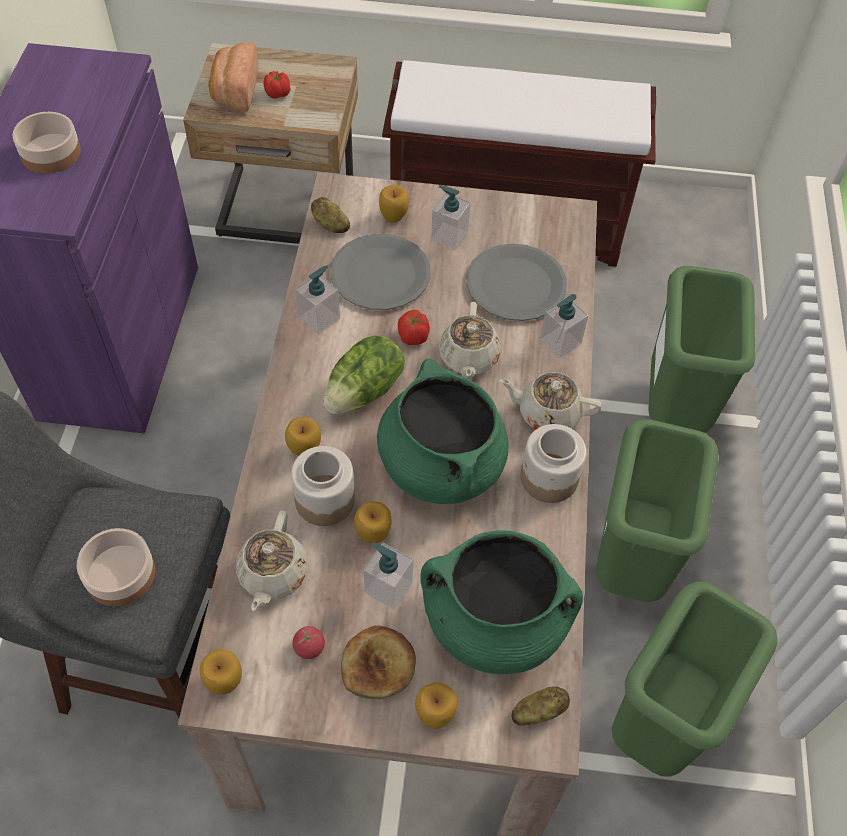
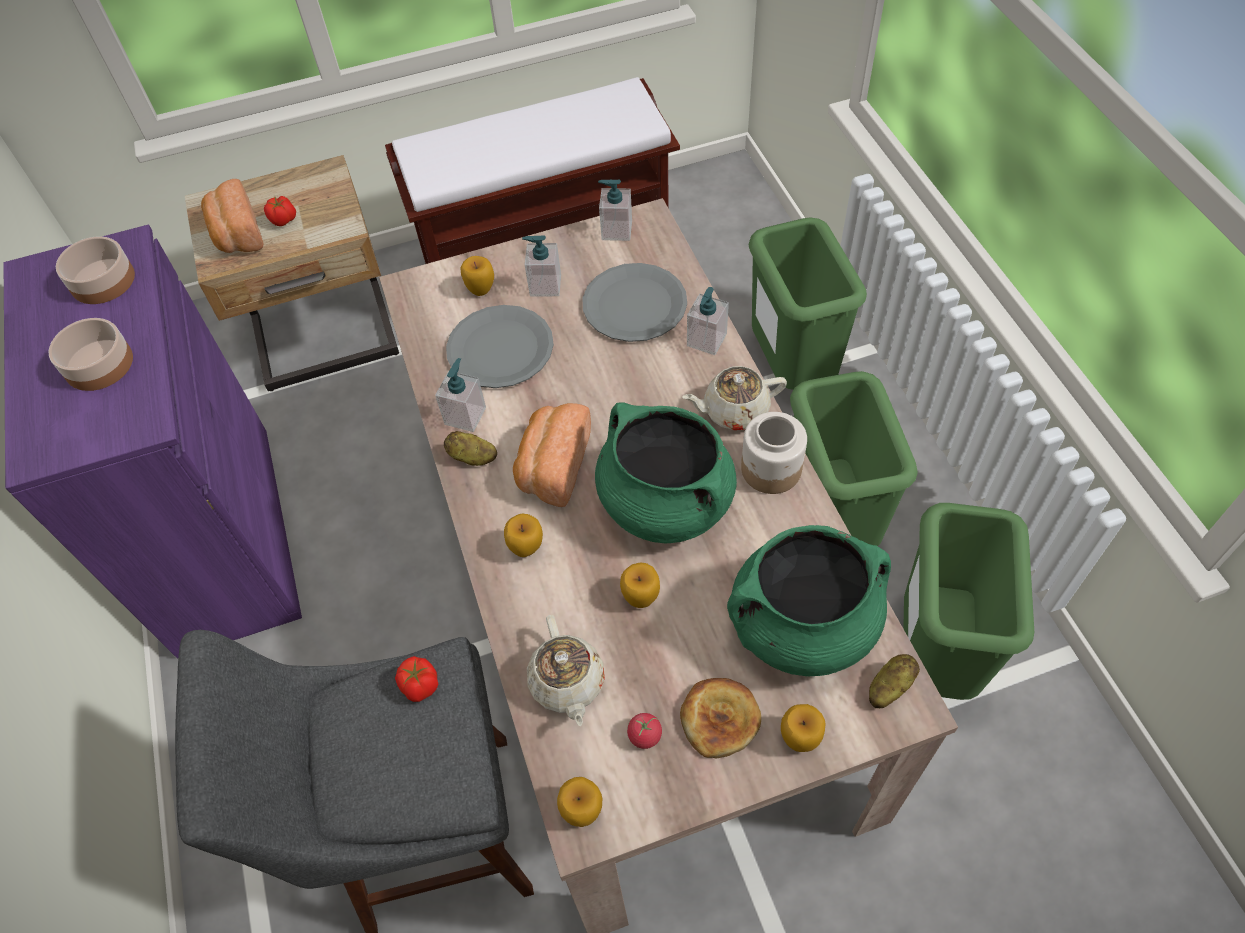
camera: 20 degrees left, 0 degrees up
bowl [77,528,155,606] -> bowl moved to [56,236,135,304]
jar [291,446,355,526] -> none
potato [311,197,350,233] -> potato moved to [444,431,497,466]
lettuce [323,336,405,414] -> bread [513,403,591,507]
soap dispenser [363,543,413,610] -> soap dispenser moved to [598,180,632,241]
tomato [398,310,430,345] -> tomato moved to [395,656,439,702]
beige teapot [439,302,501,378] -> none

